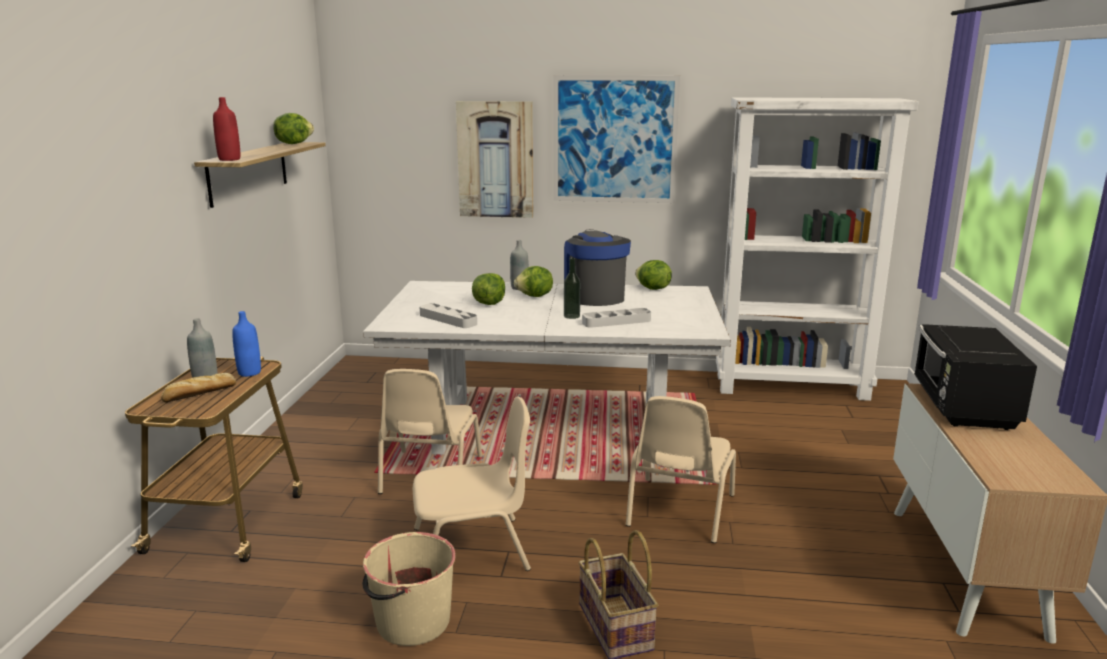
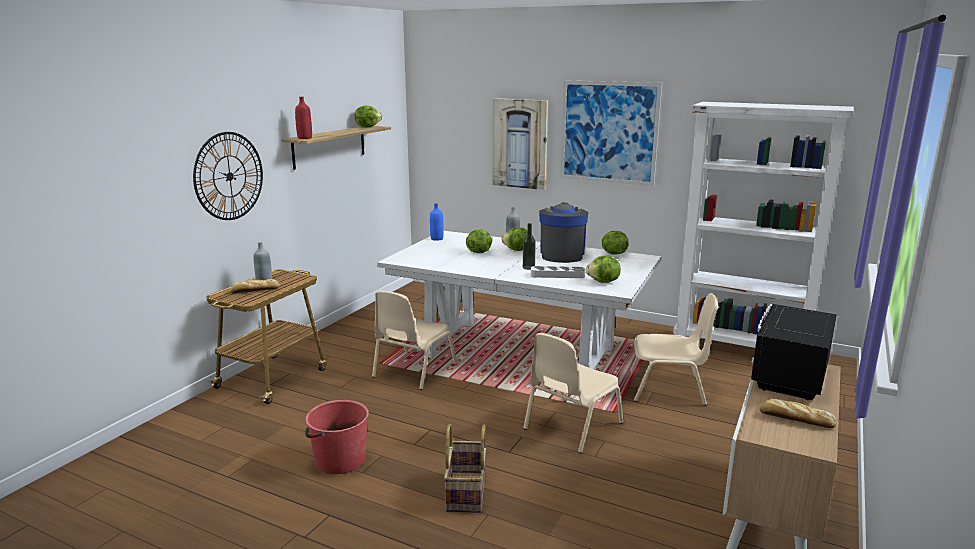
camera: 20 degrees right, 0 degrees up
blue bottle [232,311,261,377] -> blue bottle moved to [430,203,443,241]
beige bucket [362,532,456,646] -> red bucket [305,400,369,474]
beige chair [413,396,531,571] -> beige chair moved to [630,293,718,405]
grey tray [420,303,477,328] -> none
none -> wall clock [193,132,263,220]
none -> lettuce [586,255,621,283]
none -> bread [759,399,837,428]

